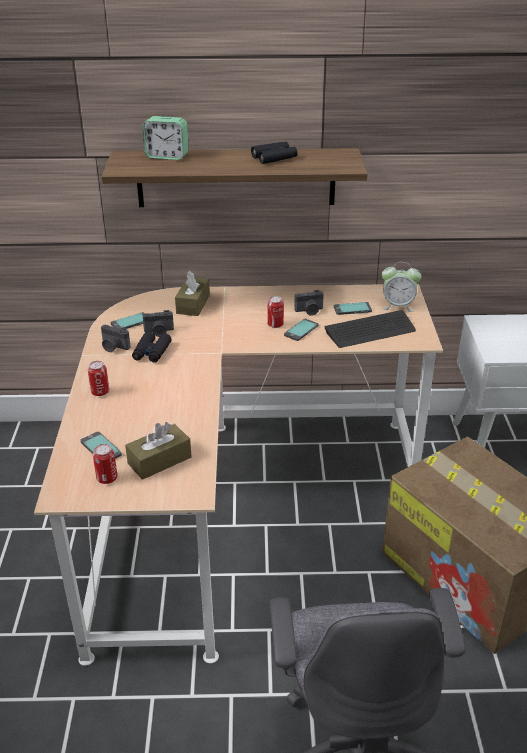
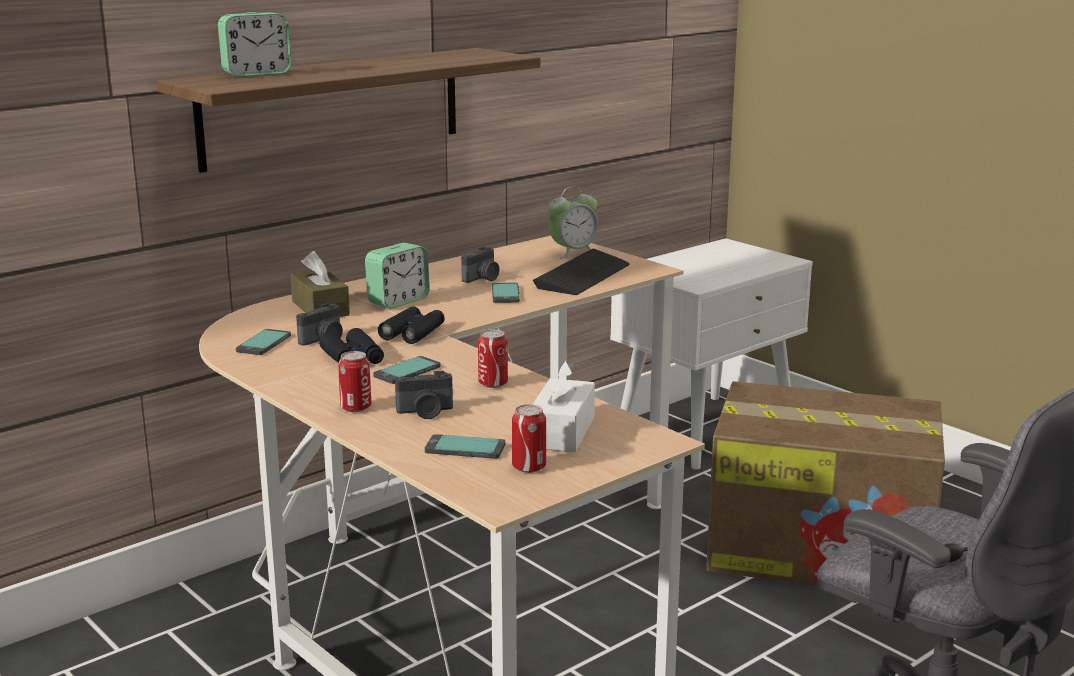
camera: 40 degrees left, 15 degrees down
camera [101,325,131,352] -> camera moved to [395,371,453,419]
brown tissue box [125,422,192,480] -> white tissue box [533,360,595,453]
black binoculars [251,142,297,164] -> black binoculars moved to [378,307,445,344]
can [267,296,284,328] -> can moved to [478,330,508,388]
phone [334,302,372,315] -> phone moved to [373,356,441,384]
none -> alarm clock [365,243,430,308]

